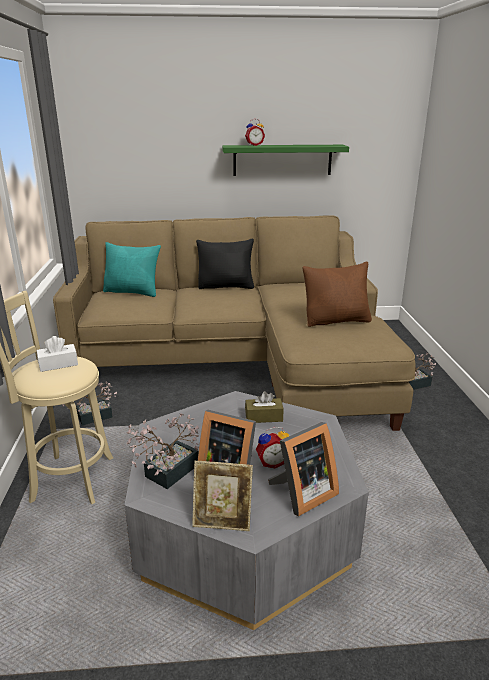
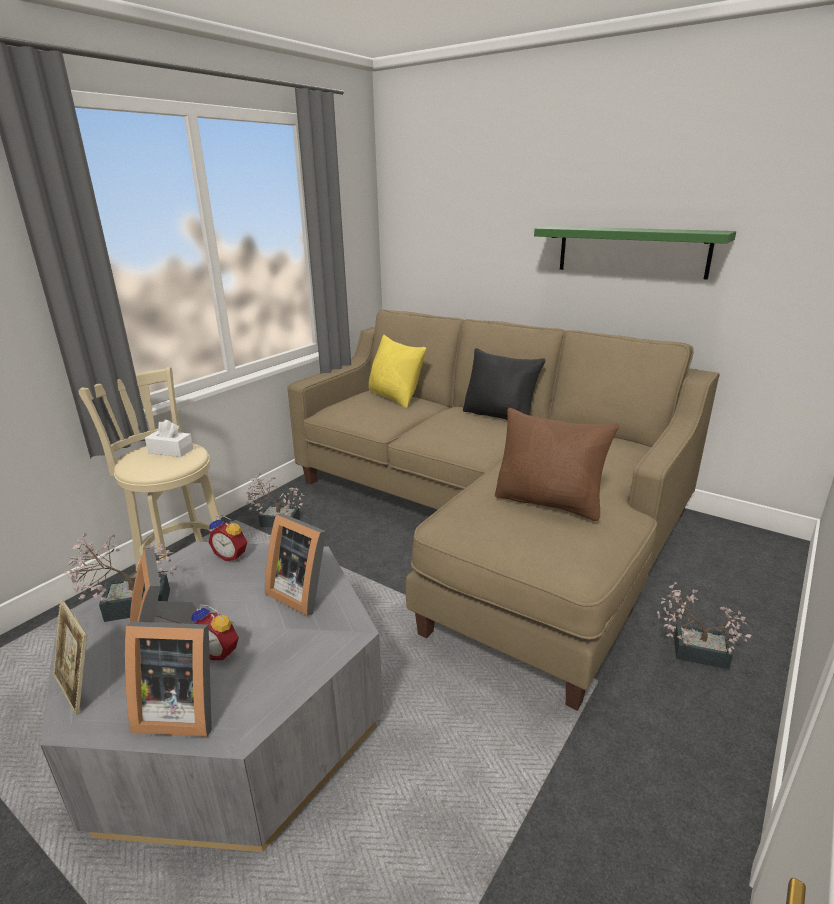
camera: 40 degrees right, 0 degrees up
turquoise pillow [103,242,161,297] -> yellow pillow [369,335,426,408]
alarm clock [245,119,265,146] -> alarm clock moved to [208,515,247,561]
brown tissue box [245,391,284,423] -> picture frame [265,513,326,616]

